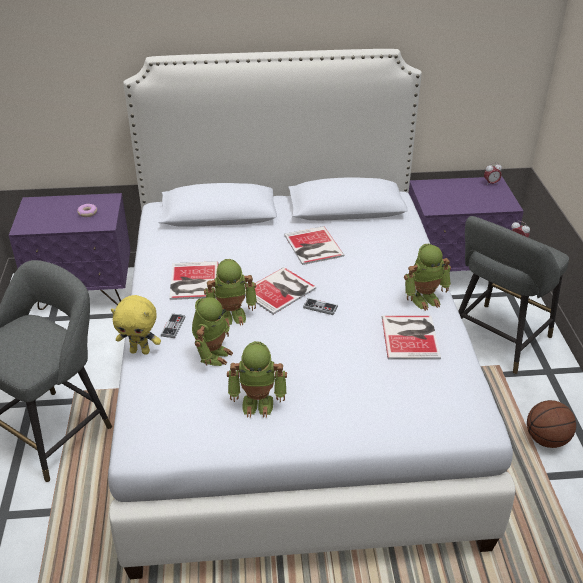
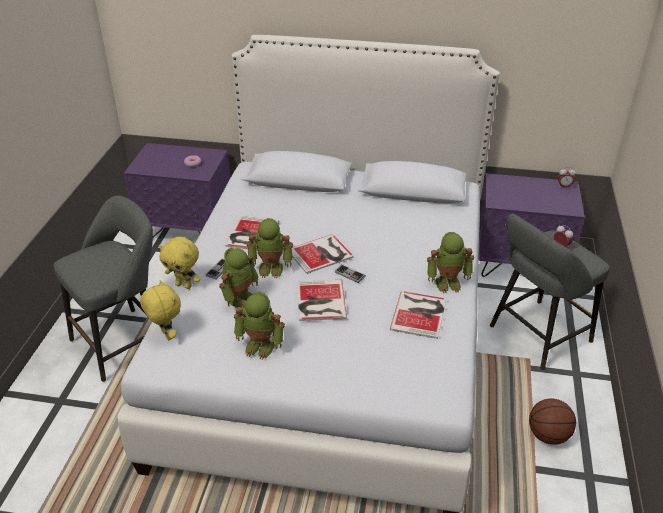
camera: 15 degrees right, 0 degrees up
book [284,226,345,265] -> book moved to [297,280,347,321]
none -> yellow plush toy [140,280,181,340]

